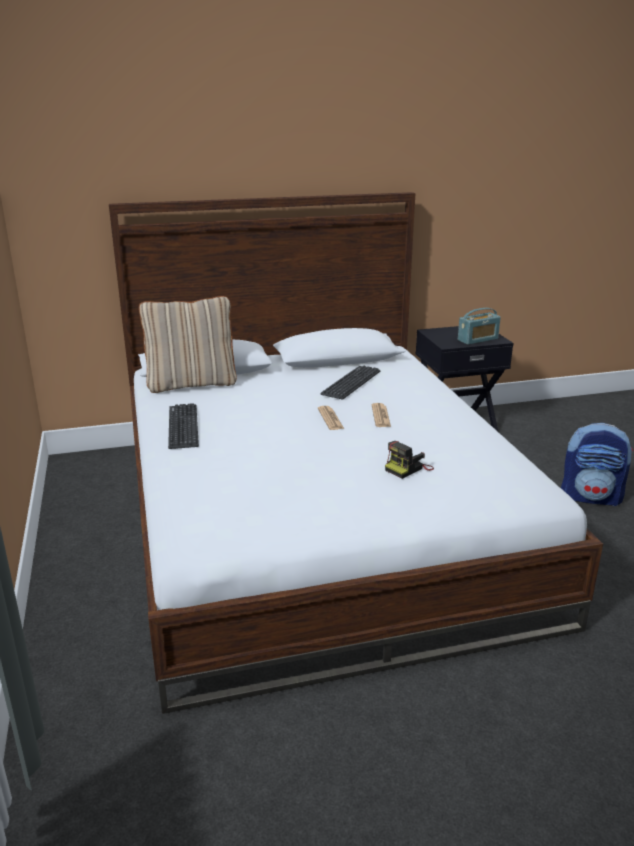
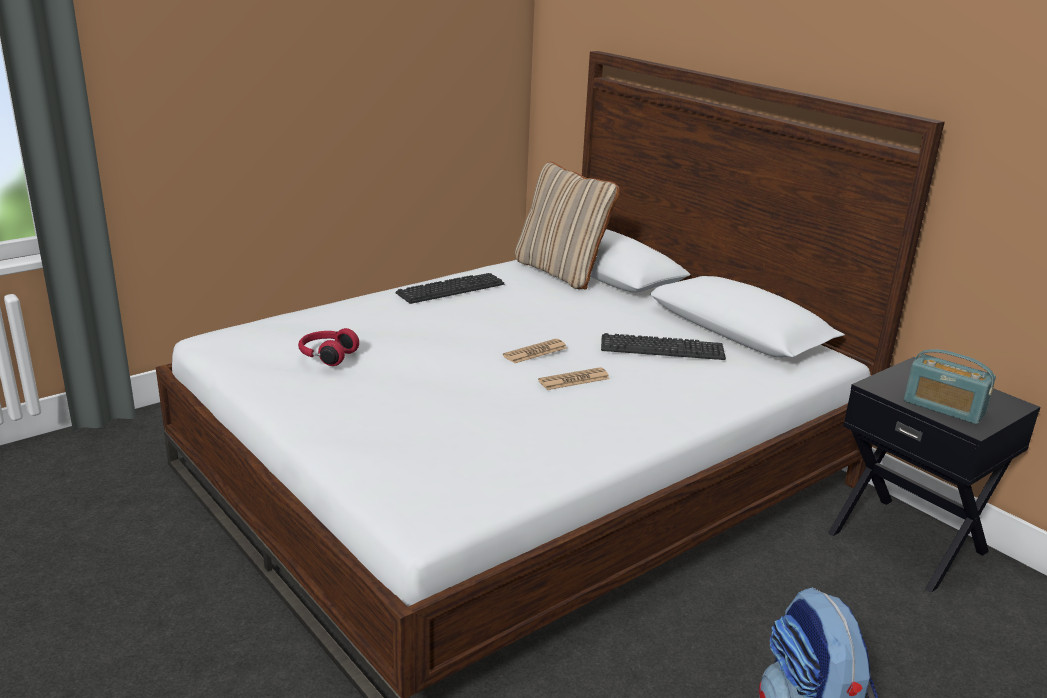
camera: 65 degrees right, 0 degrees up
camera [385,441,434,479] -> none
none -> red headphones [298,328,359,366]

